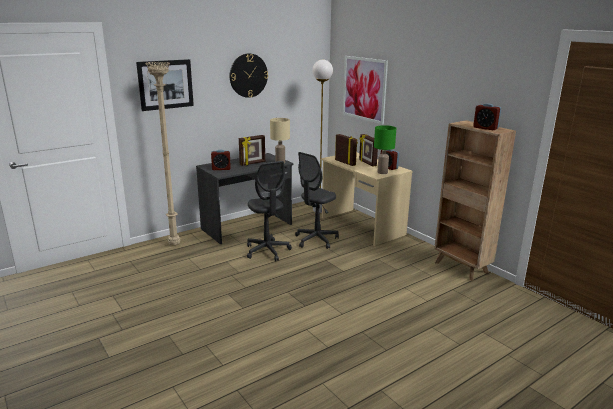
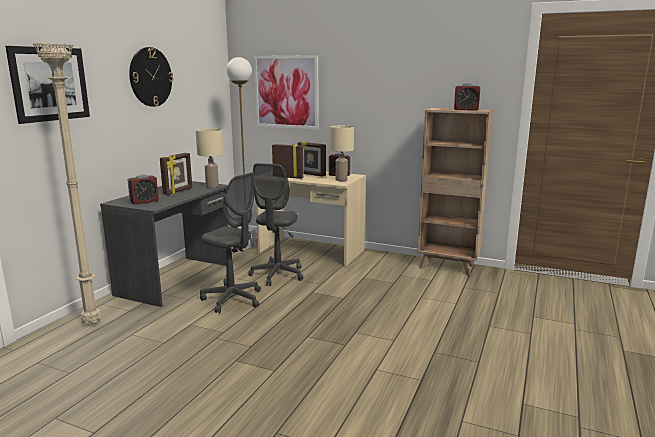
camera: 30 degrees left, 5 degrees down
green table lamp [374,125,396,174] -> beige table lamp [330,125,354,181]

